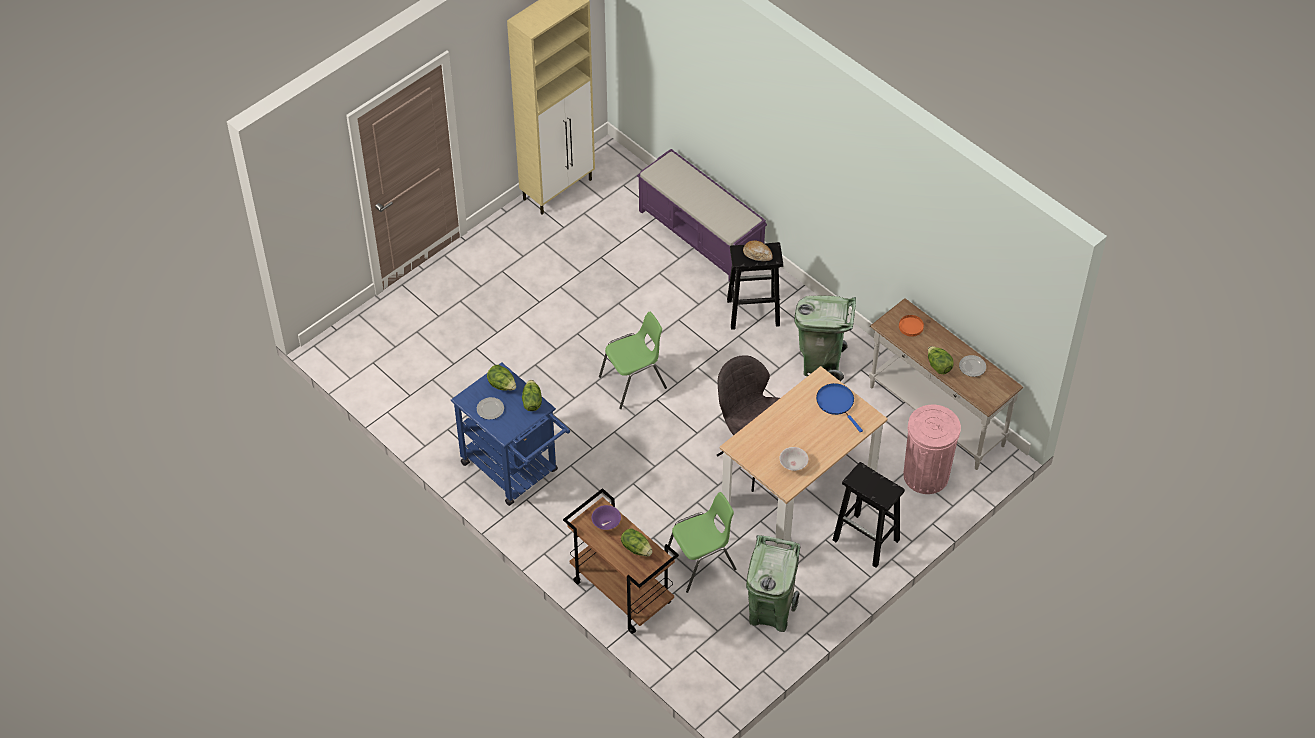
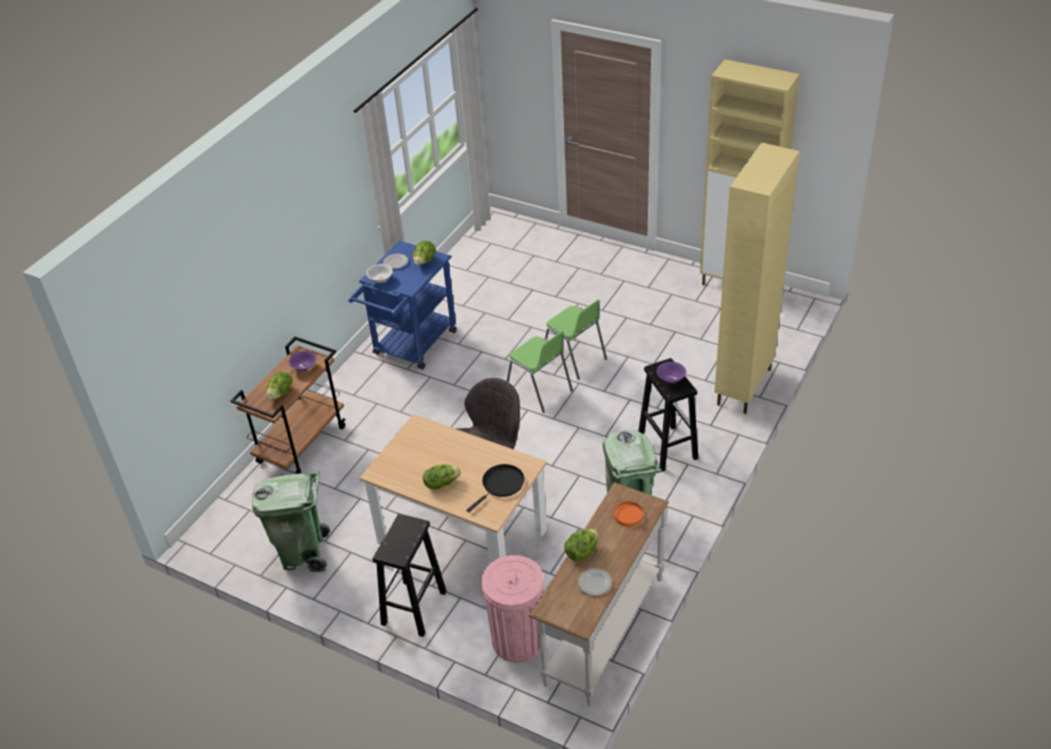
camera: 75 degrees right, 10 degrees down
lettuce [522,380,542,411] -> lettuce moved to [423,464,461,489]
purple bench [637,149,767,282] -> beige cabinet [714,143,799,414]
green chair [668,492,736,593] -> green chair moved to [545,299,607,380]
bread [743,240,773,261] -> purple bowl [657,362,686,383]
white bowl [779,447,808,471] -> white bowl moved to [366,264,393,283]
blue frying pan [816,383,863,433] -> black frying pan [466,464,524,512]

